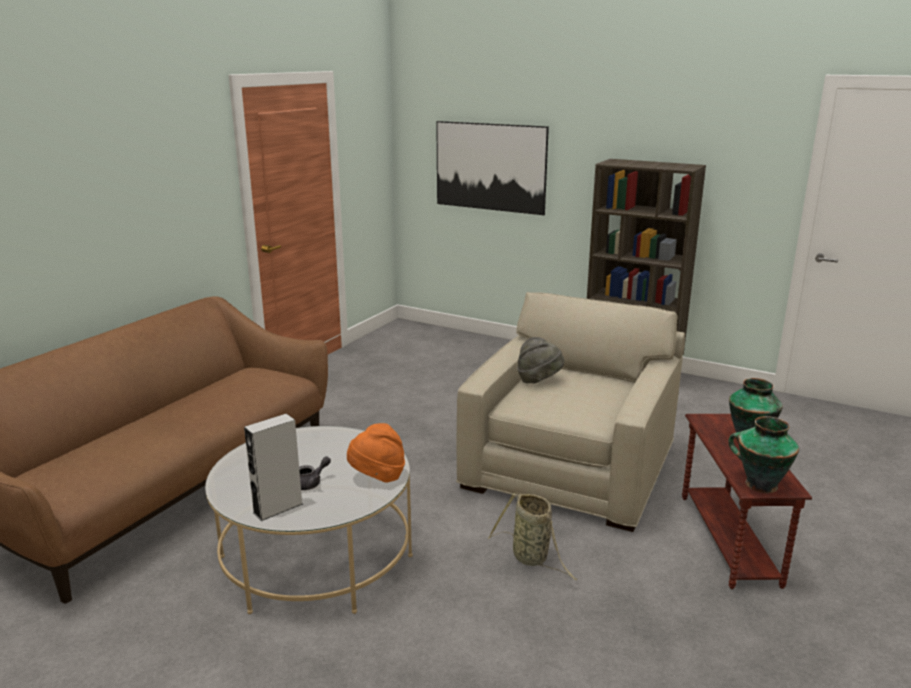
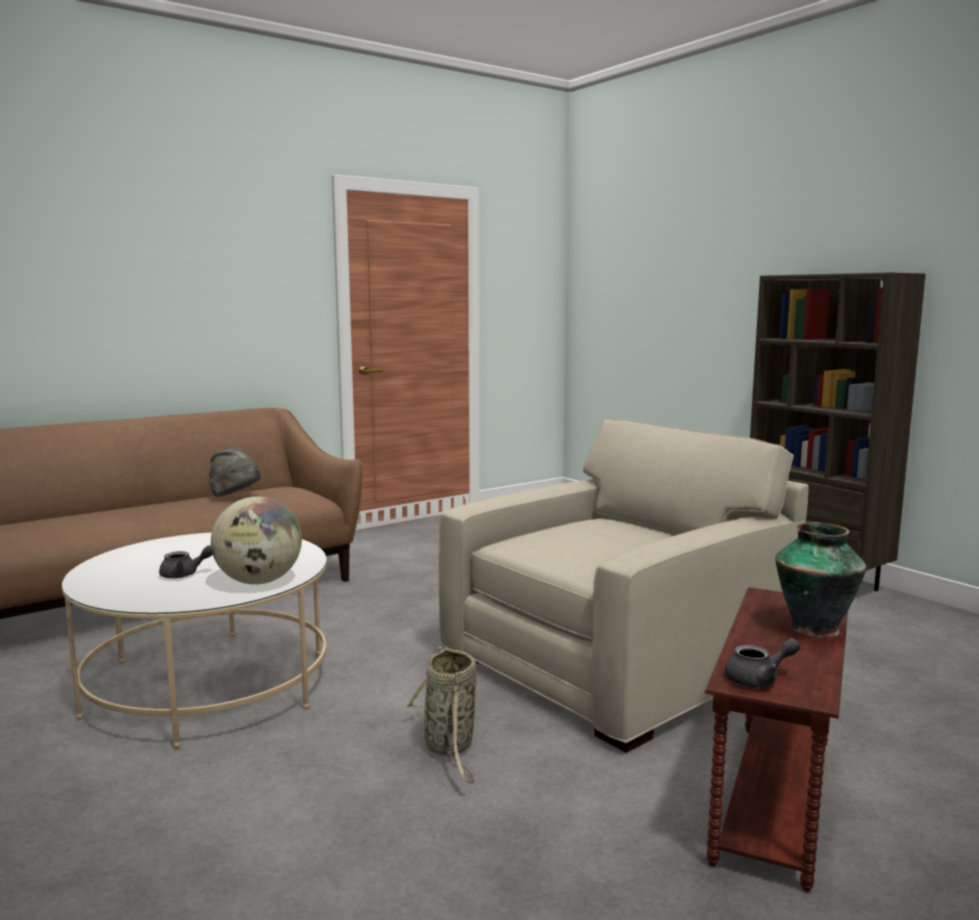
camera: 25 degrees right, 10 degrees down
grey speaker [244,414,303,521] -> none
orange hat [347,423,405,483] -> globe [211,496,302,585]
picture [436,121,549,215] -> none
grey hat [517,337,564,383] -> grey hat moved to [209,447,261,497]
vase [728,416,799,493] -> grey teapot [725,638,800,687]

